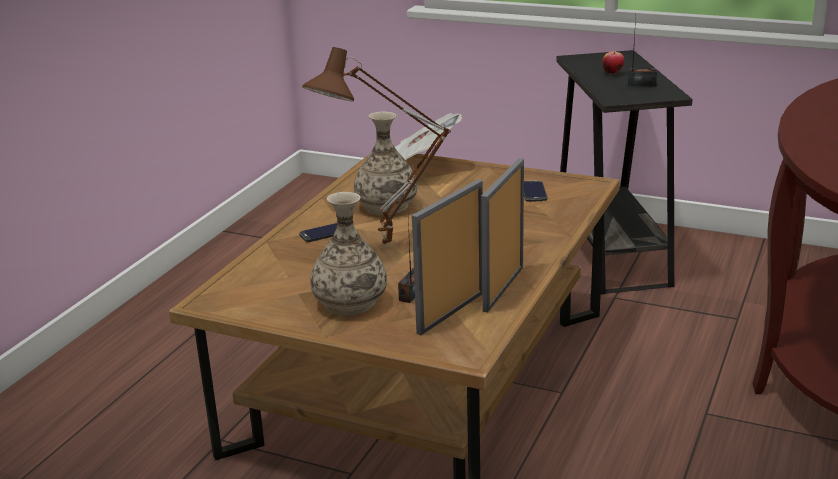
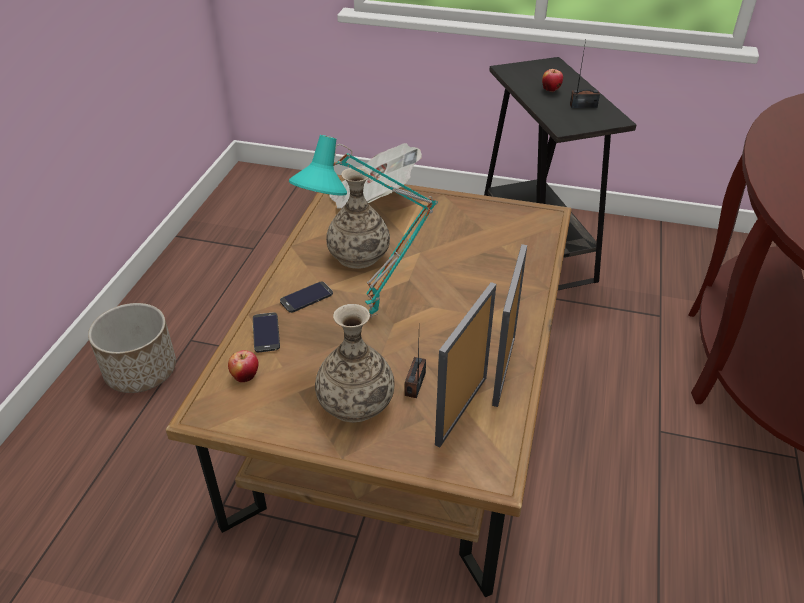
camera: 10 degrees left, 15 degrees up
brown table lamp [302,47,451,249] -> turquoise table lamp [289,135,438,318]
phone [524,180,547,202] -> phone moved to [253,312,280,352]
none -> planter [88,303,176,393]
none -> apple [228,350,259,382]

